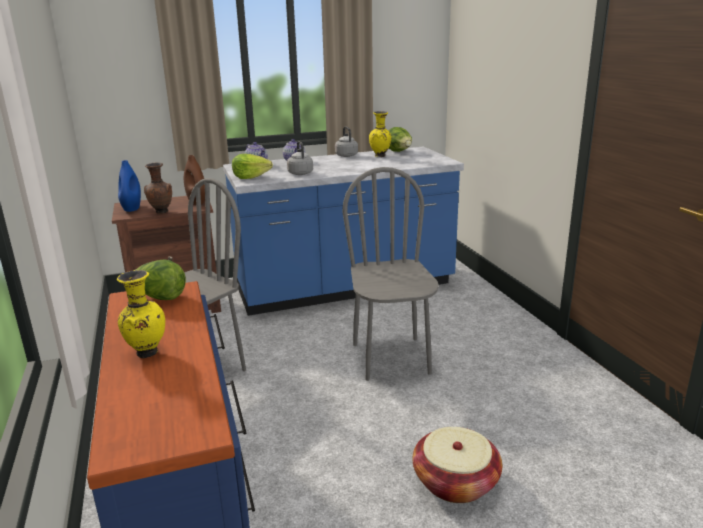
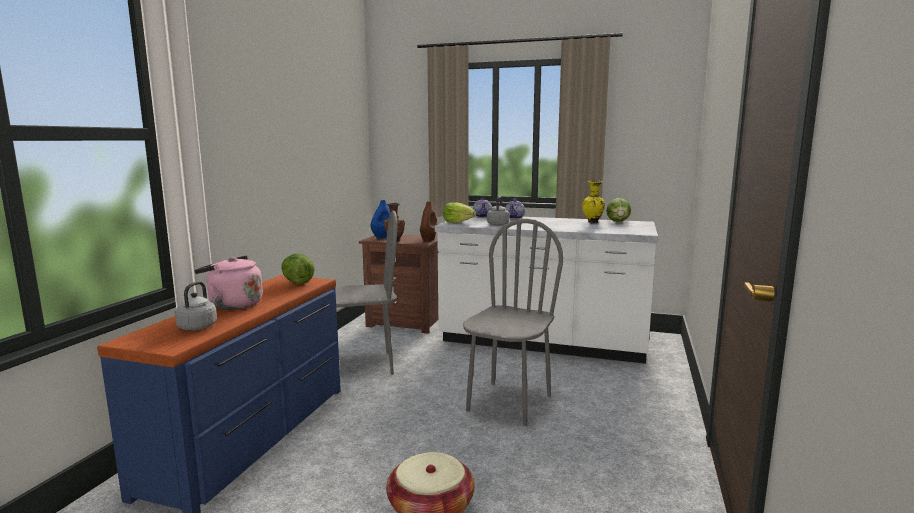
camera: 35 degrees right, 10 degrees down
yellow vase [117,270,165,358] -> pink kettle [194,255,263,310]
blue counter [223,147,464,316] -> white counter [435,215,658,364]
grey kettle [335,126,358,157] -> grey kettle moved to [175,281,218,330]

